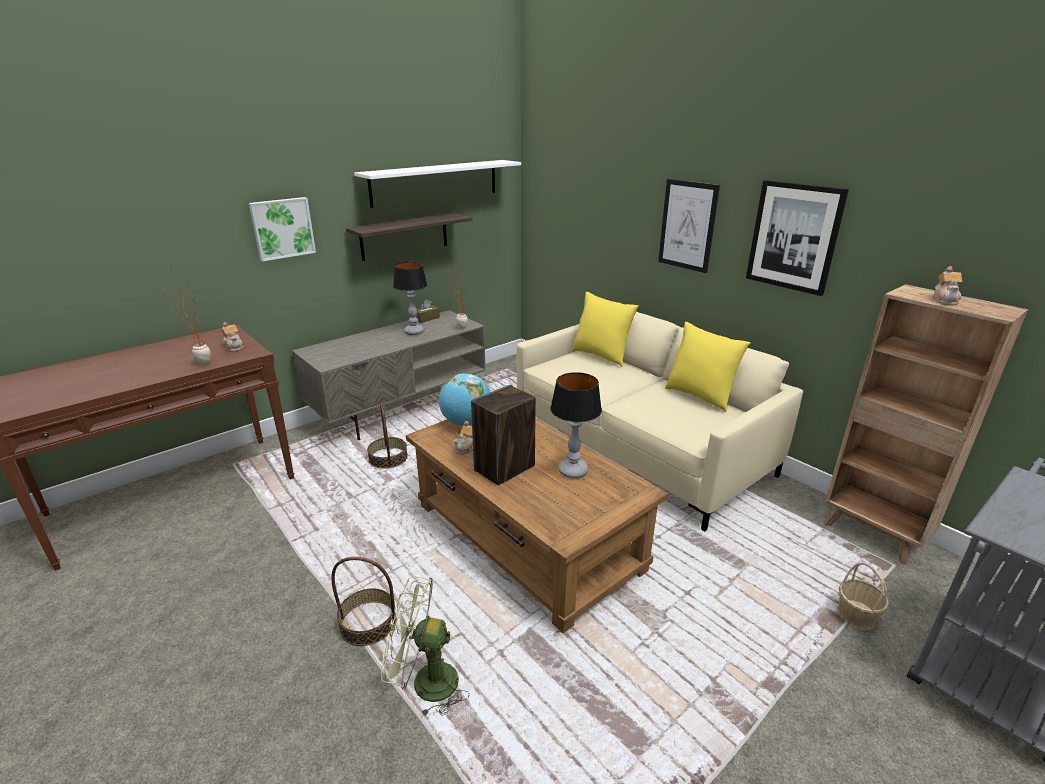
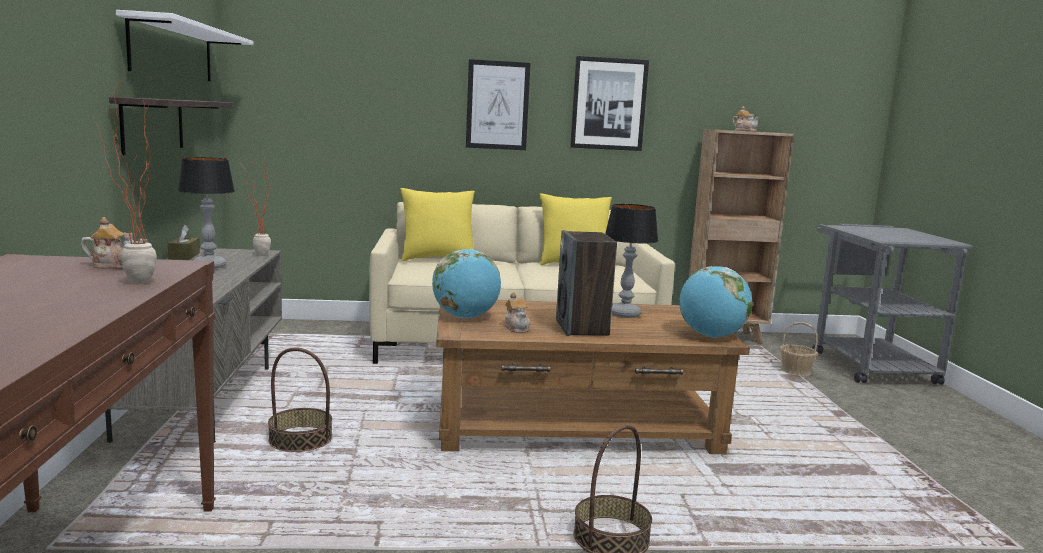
camera: 55 degrees left, 15 degrees down
picture [249,197,316,261] -> none
green fan [381,576,469,718] -> none
none -> globe [679,266,752,338]

